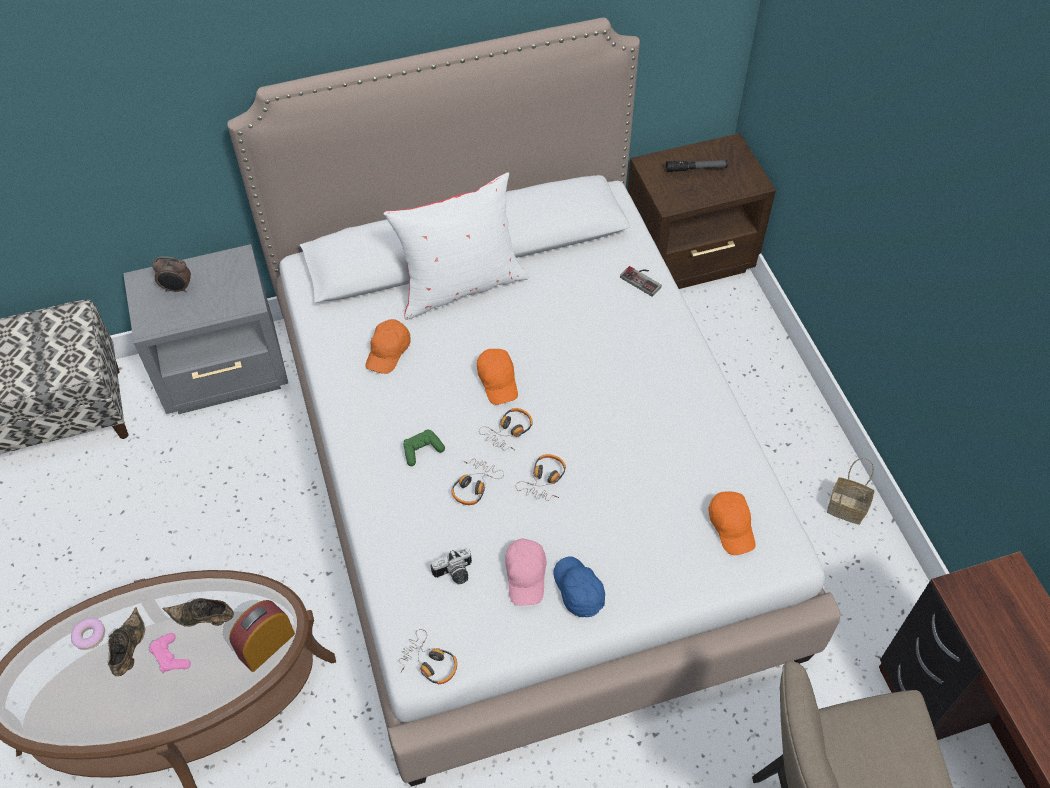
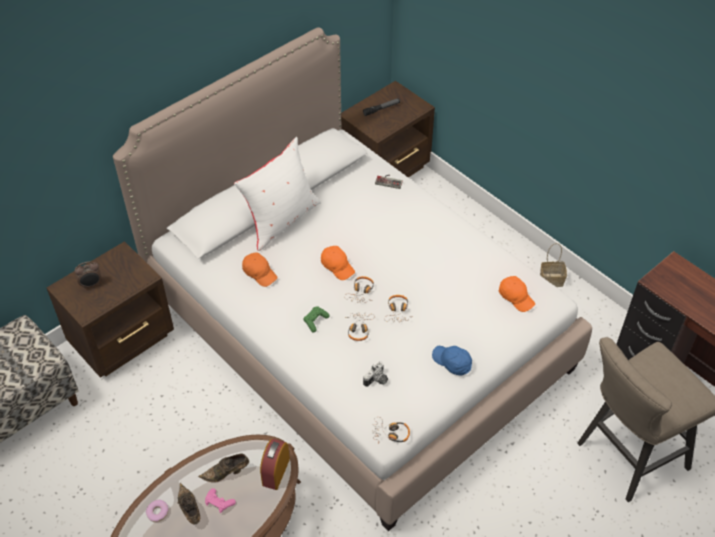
camera: 25 degrees left, 5 degrees down
grey nightstand [123,244,288,414] -> brown nightstand [47,241,174,378]
orange cap [365,319,411,374] -> orange cap turned 45 degrees counterclockwise [242,252,278,287]
pink cap [505,539,547,606] -> none

